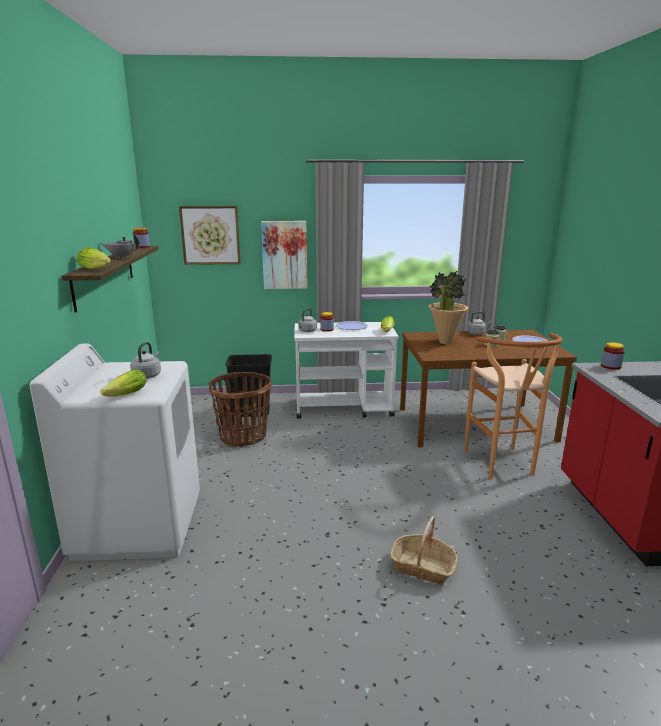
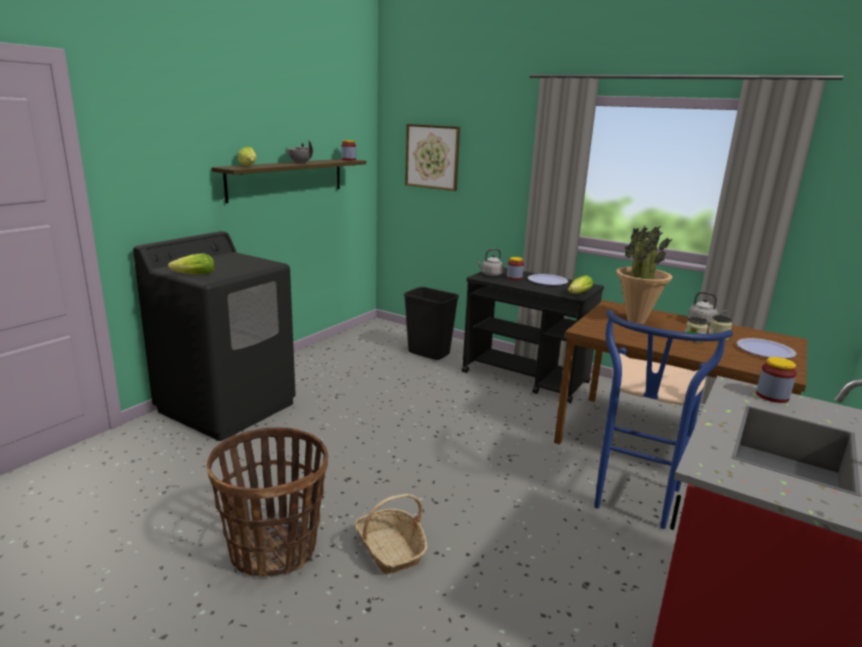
camera: 35 degrees right, 0 degrees up
white washing machine [30,343,200,561] -> black washing machine [133,231,296,441]
grey kettle [130,342,161,379] -> none
basket [208,372,272,447] -> basket moved to [206,427,328,577]
picture [261,221,307,289] -> none
white cart [294,322,398,419] -> black cart [461,268,604,404]
brown stool [464,333,562,479] -> blue stool [594,309,733,529]

